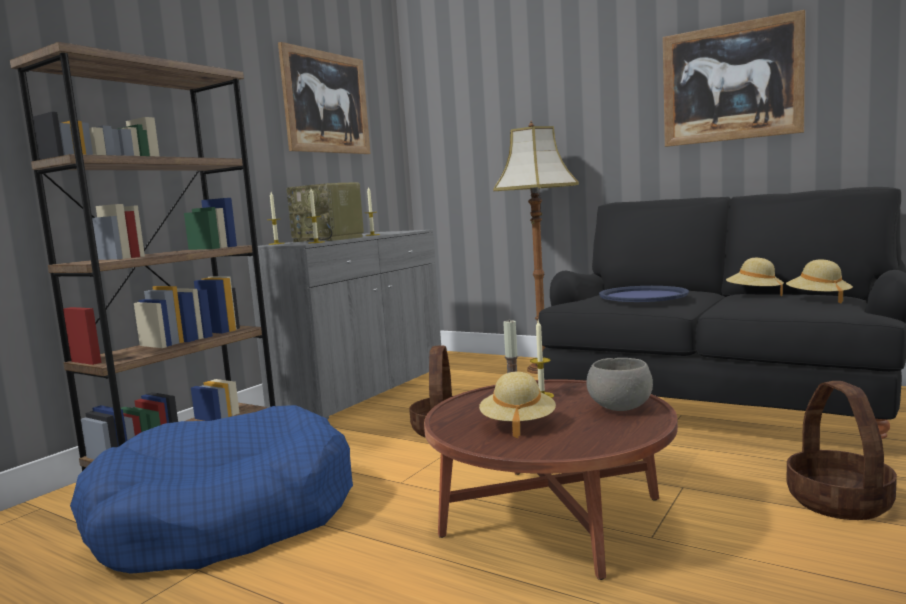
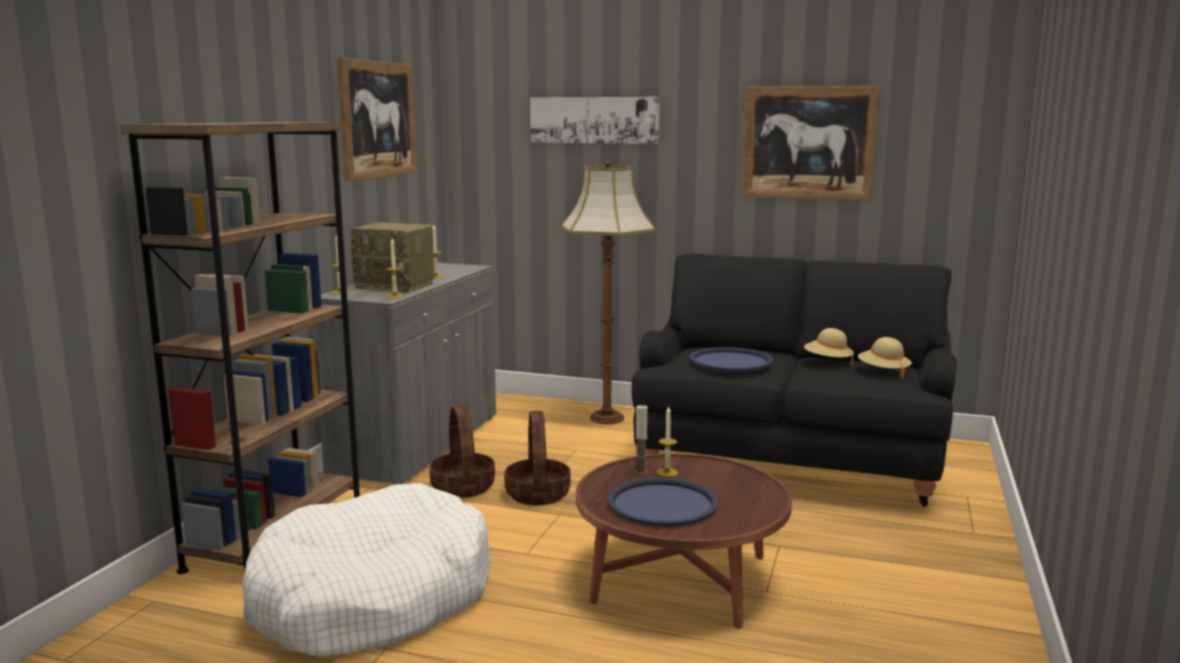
camera: 15 degrees left, 5 degrees up
blue dog bed [70,405,353,574] -> white dog bed [242,483,491,657]
beige hat [479,372,556,438] -> blue tray [608,478,718,527]
grey bowl [587,358,653,411] -> none
basket [787,381,897,520] -> basket moved to [429,405,495,498]
none -> picture [530,97,660,144]

